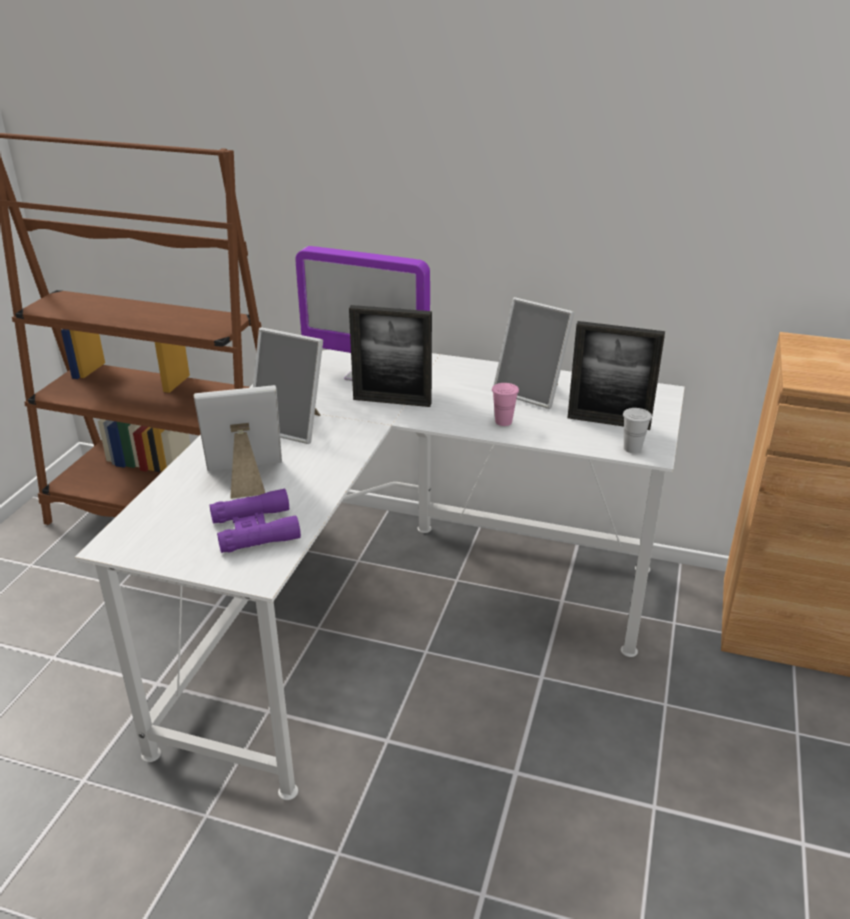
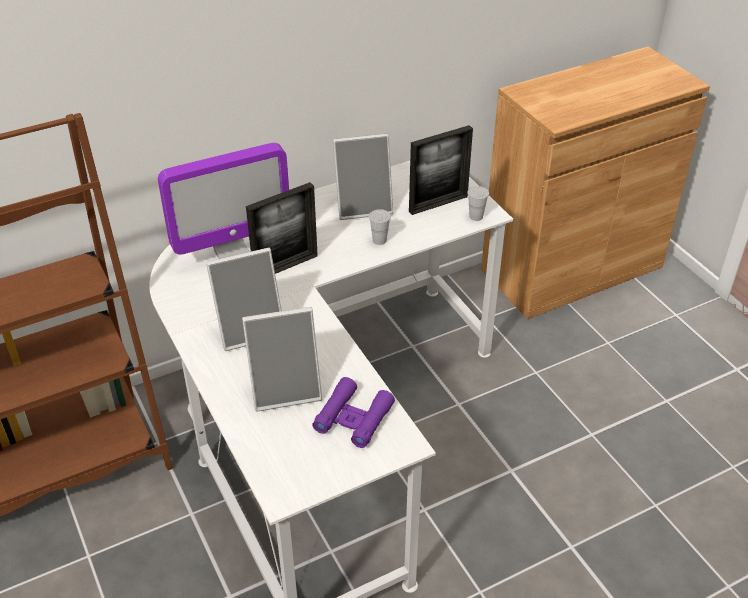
camera: 45 degrees left, 10 degrees up
picture frame [194,385,282,499] -> picture frame turned 135 degrees counterclockwise [242,307,322,412]
pink cup [492,383,519,426] -> white cup [369,209,391,245]

